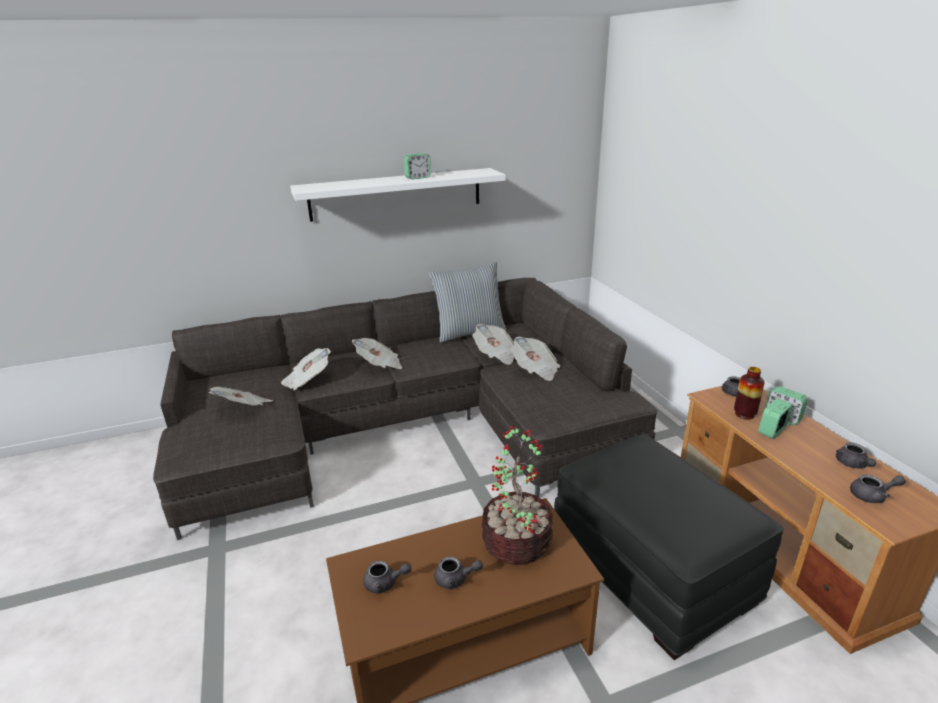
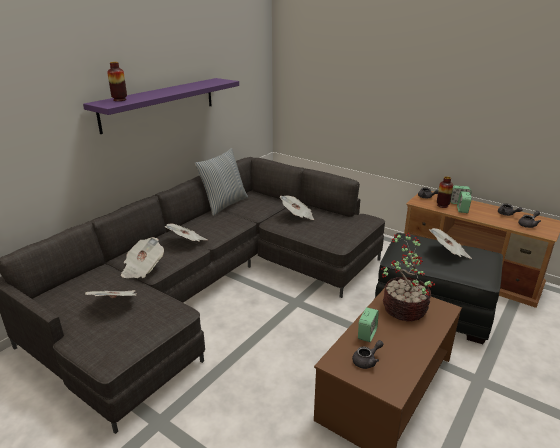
camera: 35 degrees left, 0 degrees up
white shelf [290,168,506,222] -> purple shelf [83,78,239,134]
alarm clock [404,153,431,179] -> alarm clock moved to [358,307,379,342]
grey teapot [434,557,483,589] -> none
newspaper [473,324,515,365] -> newspaper moved to [429,228,472,259]
none -> vase [107,62,127,101]

